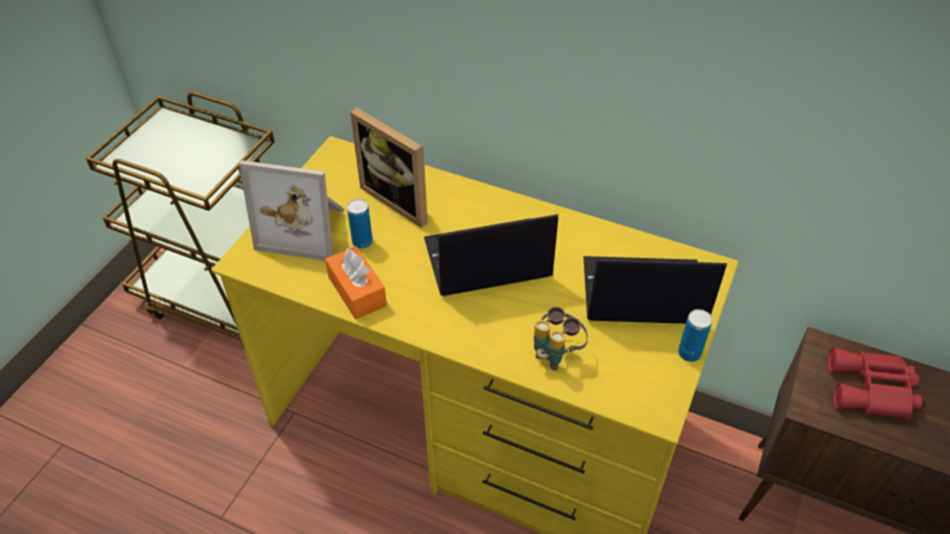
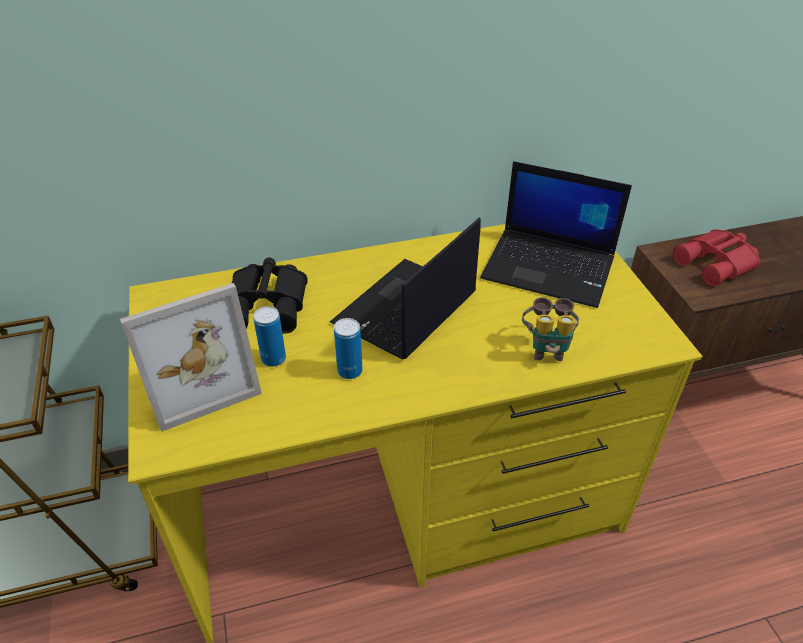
camera: 40 degrees left, 5 degrees down
orange tissue box [325,246,387,319] -> none
picture frame [350,108,428,228] -> black binoculars [232,258,308,334]
laptop [583,256,727,324] -> laptop turned 120 degrees counterclockwise [480,161,632,308]
can [678,309,712,362] -> can moved to [334,318,363,379]

